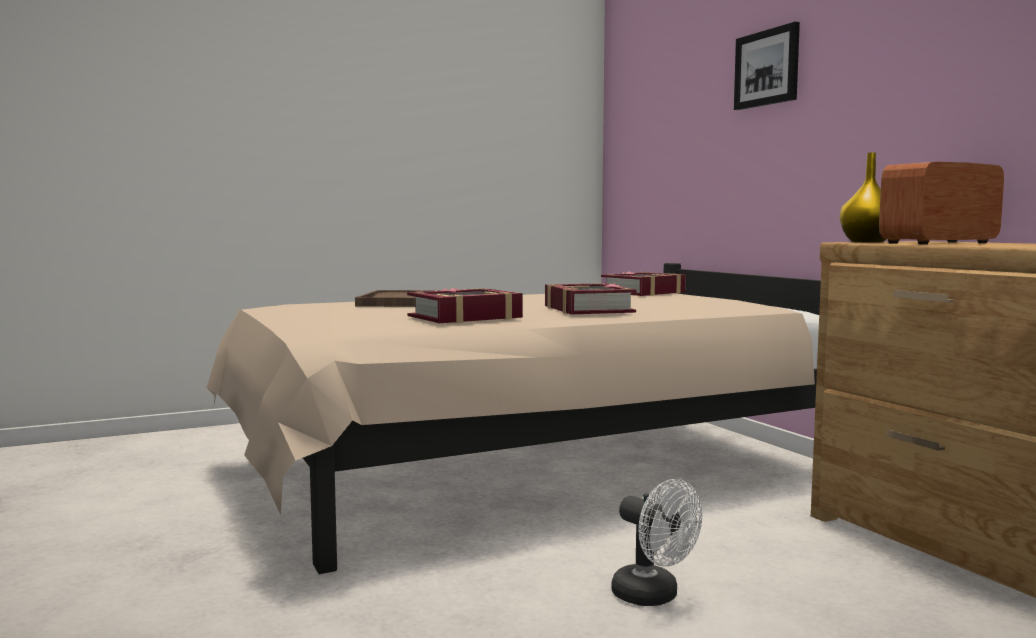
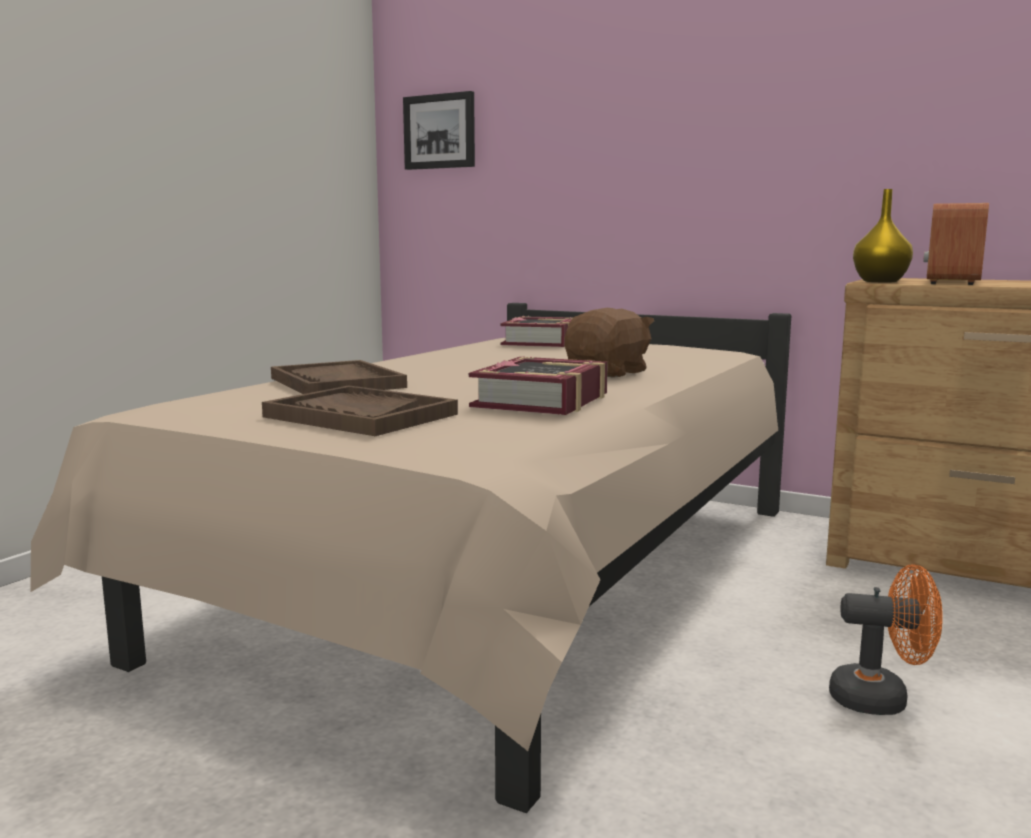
camera: 35 degrees left, 5 degrees up
book [545,283,636,314] -> brown plush toy [565,308,654,378]
white fan [611,479,702,606] -> orange fan [829,564,943,715]
picture [734,22,800,110] -> picture moved to [403,91,475,170]
none -> brown tray [262,386,458,436]

